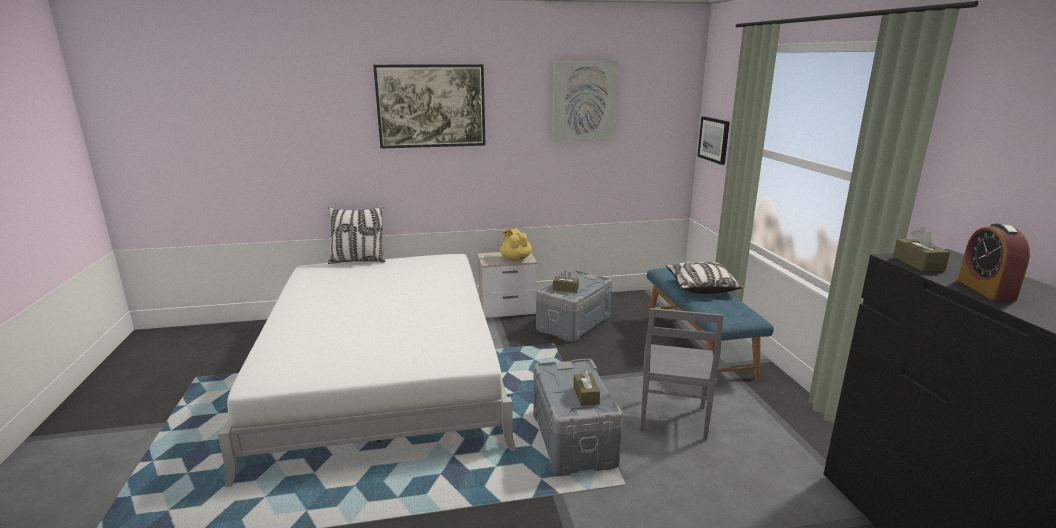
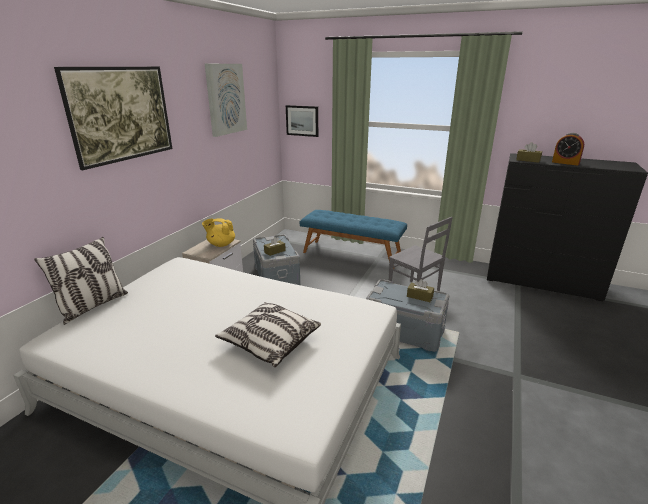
camera: 55 degrees left, 5 degrees up
pillow [666,262,744,294] -> pillow moved to [215,302,321,367]

